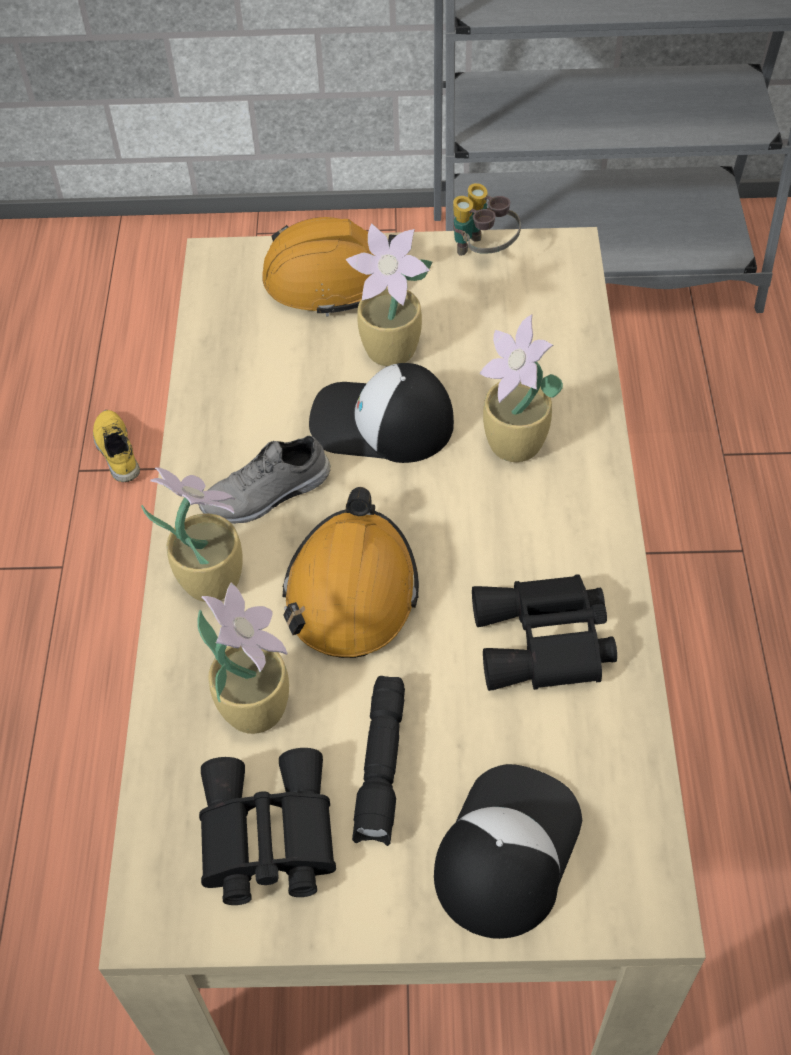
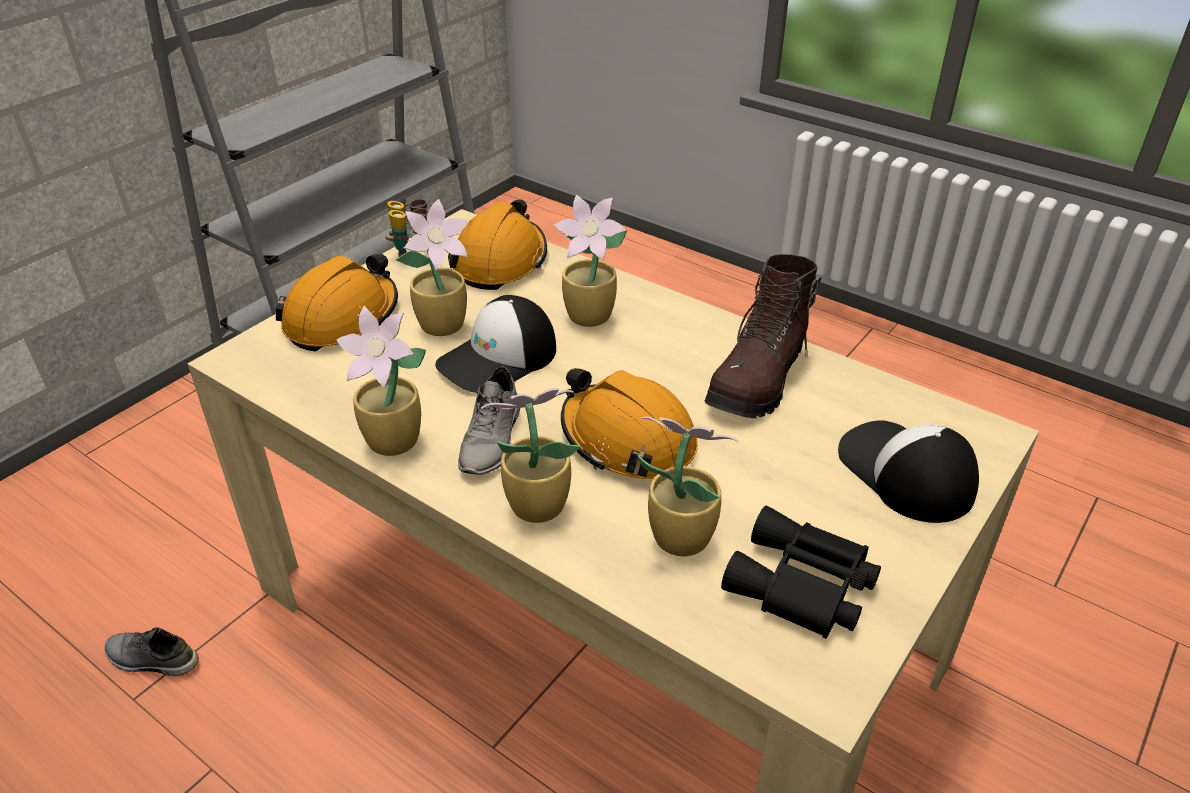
camera: 55 degrees left, 15 degrees down
yellow shoe [93,410,140,482] -> grey shoe [105,627,199,677]
black flashlight [352,676,405,846] -> none
black binoculars [472,574,617,691] -> brown boot [704,254,822,418]
none -> potted plant [336,306,426,456]
none -> orange hard hat [448,199,547,290]

